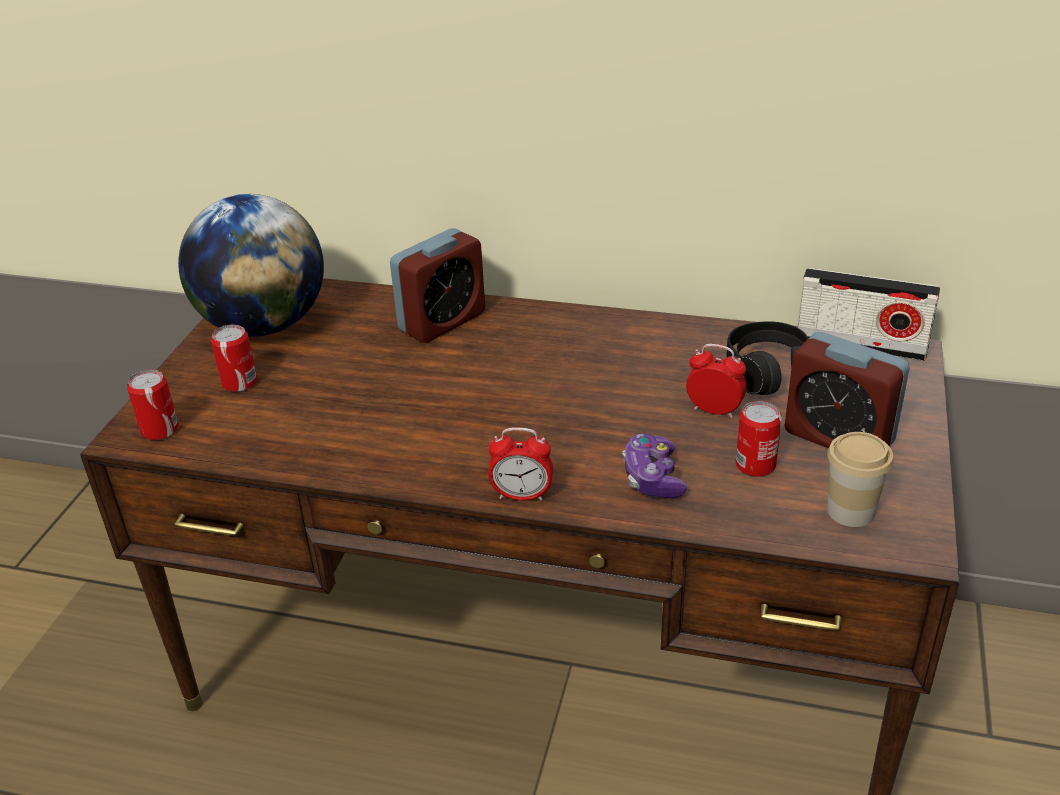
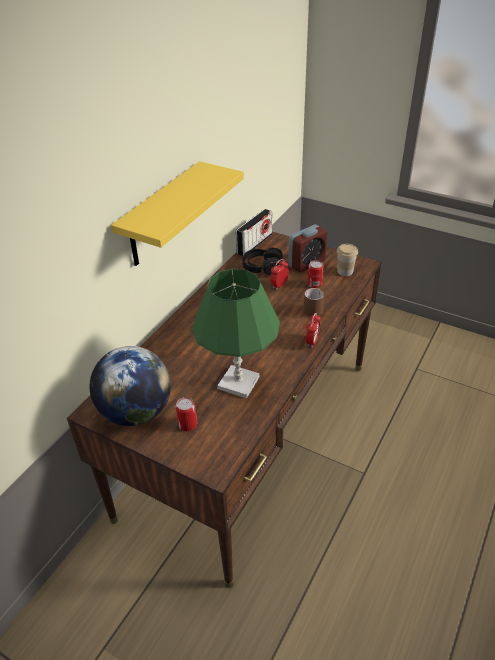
camera: 75 degrees left, 5 degrees up
can [127,369,179,440] -> none
alarm clock [390,229,485,343] -> none
game controller [622,434,687,498] -> brown mug [304,288,324,316]
none -> yellow shelf [111,161,244,266]
none -> green table lamp [192,269,280,398]

